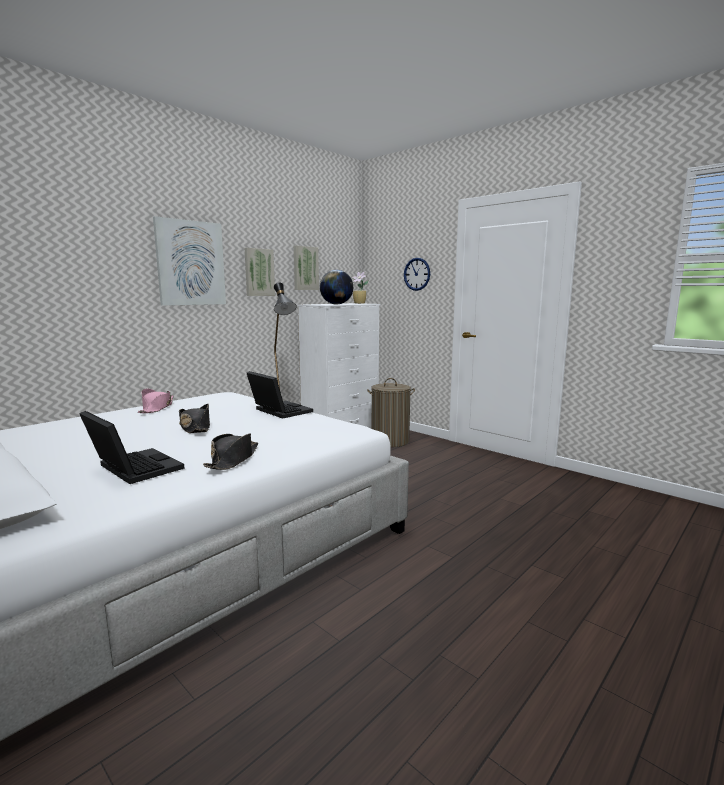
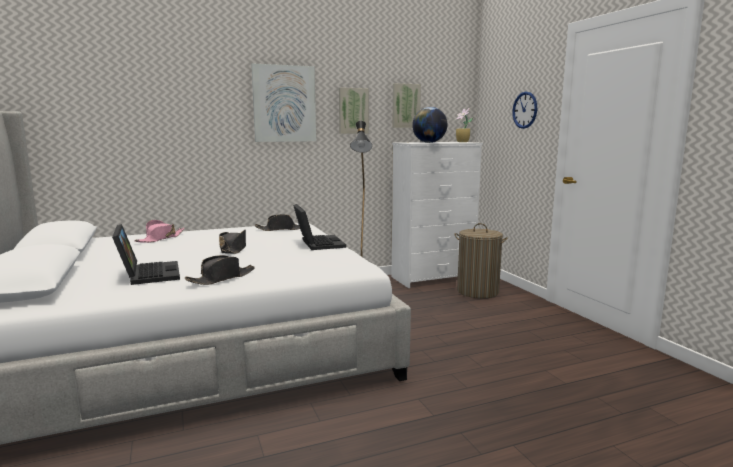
camera: 25 degrees right, 0 degrees up
pink hat [138,389,174,413] -> pink hat moved to [134,220,184,243]
none -> black hat [255,214,300,231]

